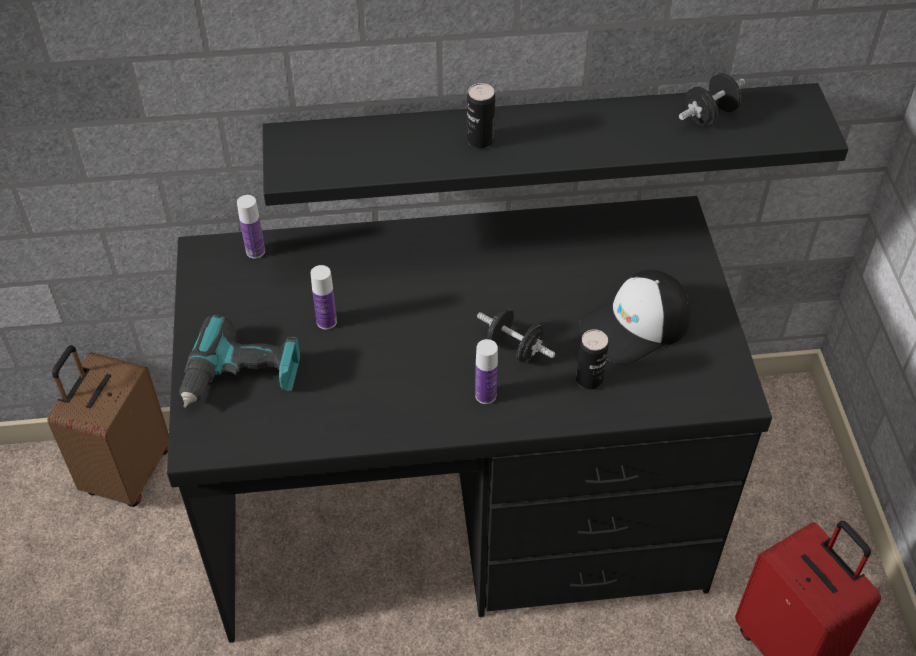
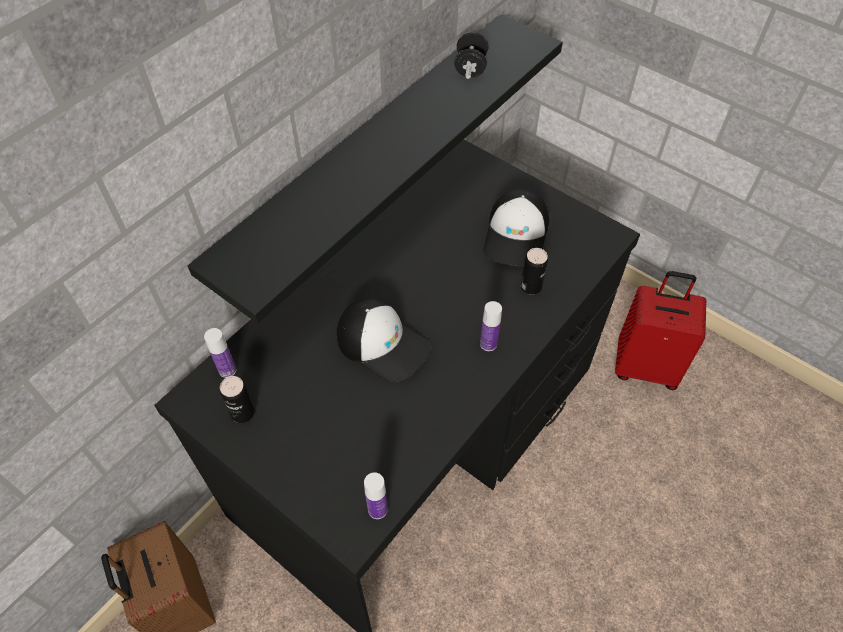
camera: 45 degrees left, 5 degrees up
power drill [179,315,300,408] -> none
bottle [311,265,337,329] -> bottle moved to [364,472,388,519]
can [467,83,495,148] -> can moved to [220,376,255,423]
black dumbbell [477,309,555,363] -> none
none -> cap [337,297,431,382]

